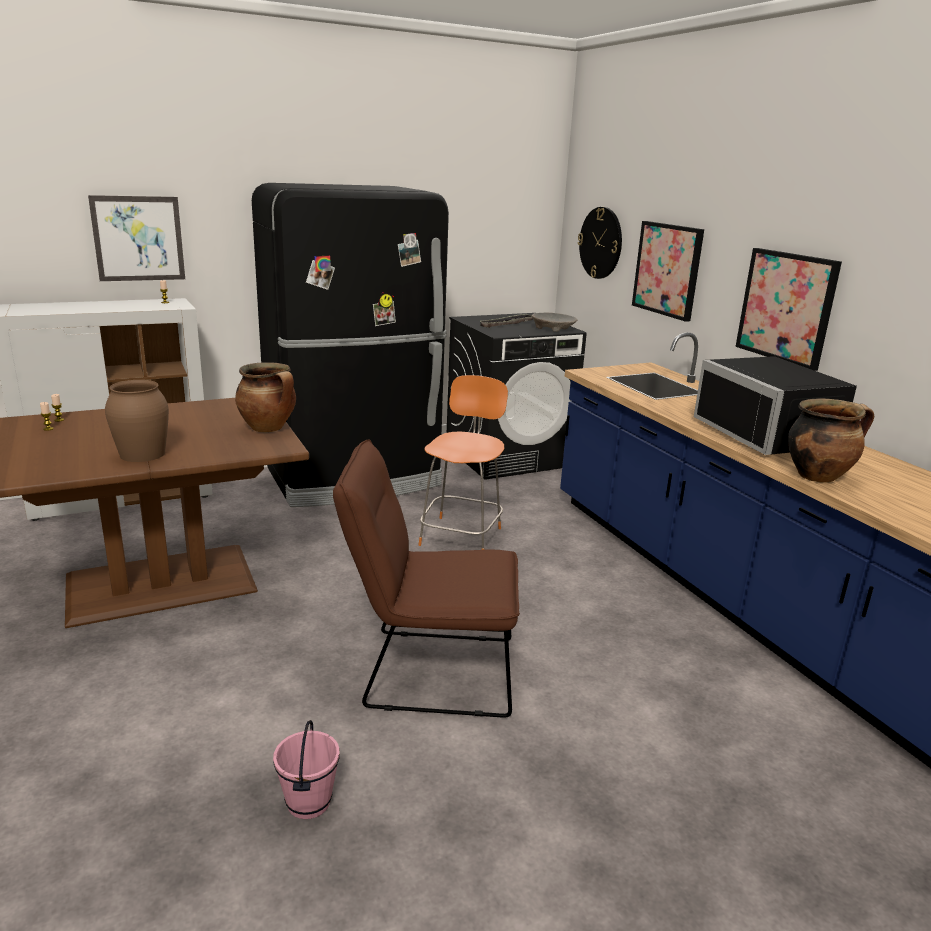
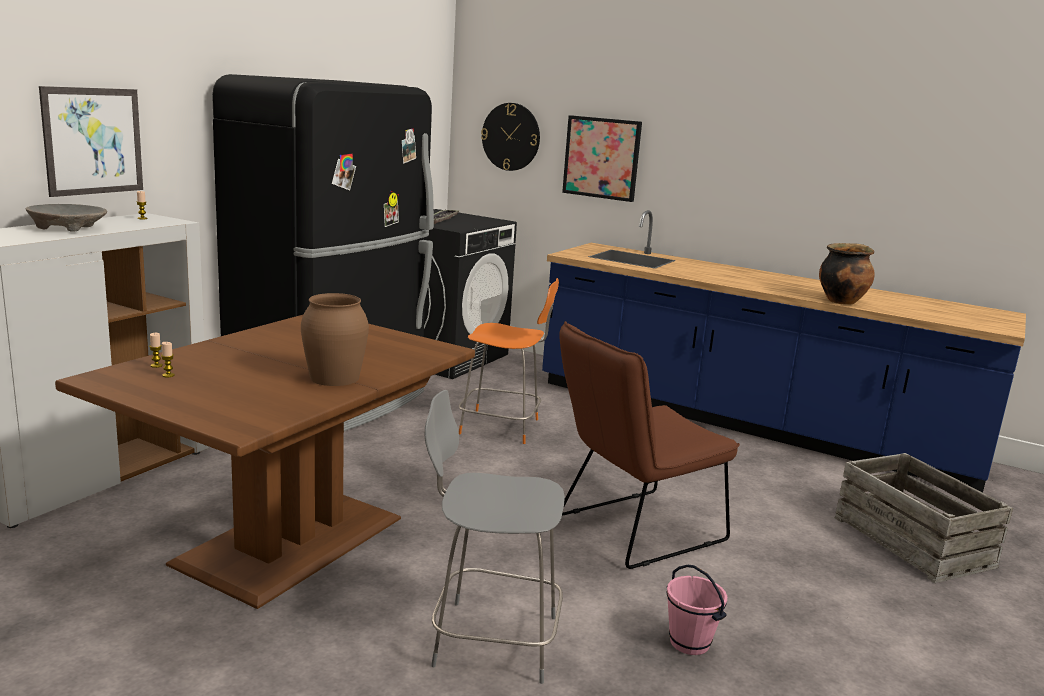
camera: 35 degrees left, 5 degrees down
cooking pot [235,362,296,432] -> none
orange chair [418,375,508,550] -> orange chair turned 120 degrees clockwise [459,278,559,444]
beige bowl [532,313,577,332] -> beige bowl moved to [26,204,107,232]
black microwave [694,356,857,455] -> none
picture [736,248,842,371] -> none
none -> grey chair [424,390,565,684]
none -> crate [835,453,1013,583]

